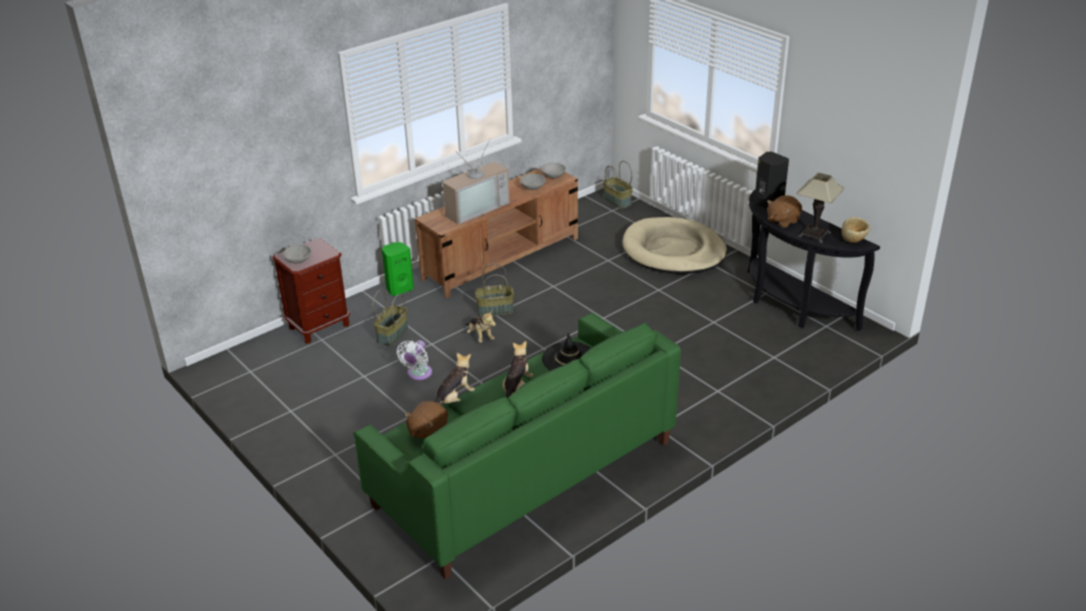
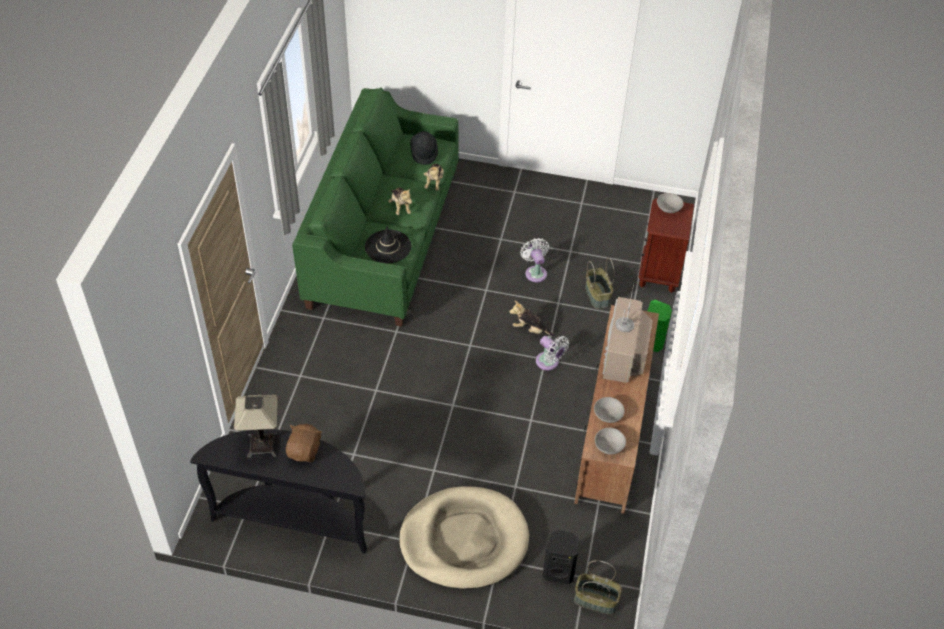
camera: 140 degrees right, 15 degrees up
brown plush toy [405,401,448,439] -> black hat [410,131,438,165]
basket [475,264,514,316] -> white fan [536,336,569,370]
black speaker [754,152,789,209] -> black speaker moved to [543,530,578,584]
beige bowl [842,217,870,243] -> none

